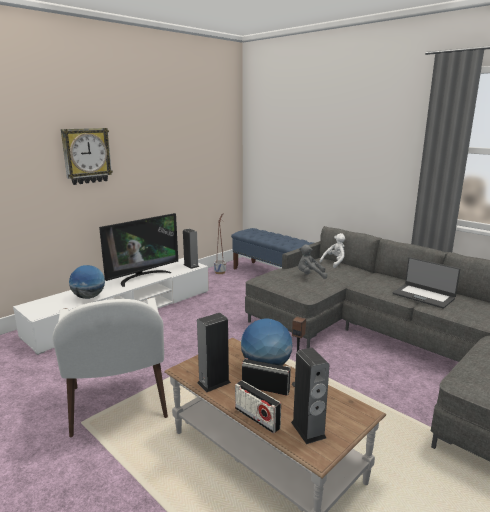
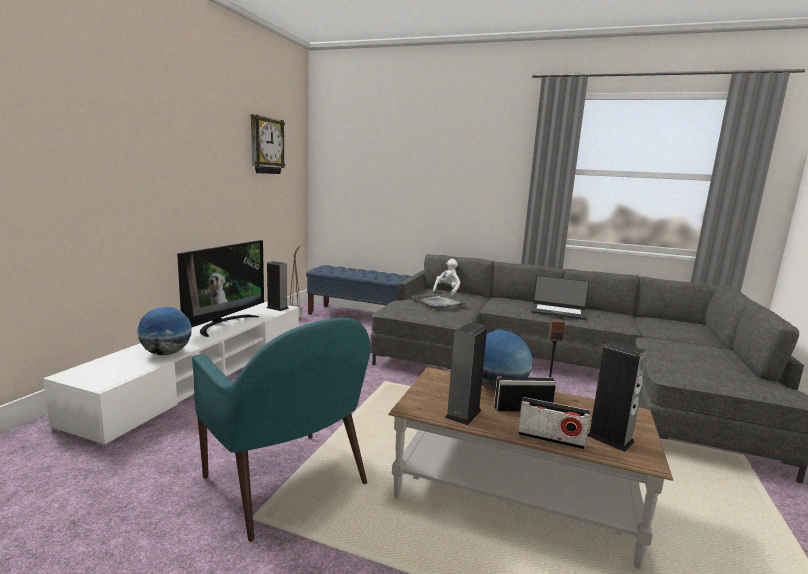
camera: 25 degrees left, 5 degrees down
white armchair [52,298,168,437] -> turquoise armchair [192,318,371,542]
wall clock [61,128,113,185] -> wall clock moved to [251,114,286,174]
grey plush toy [298,245,327,279] -> grey tray [412,294,468,309]

